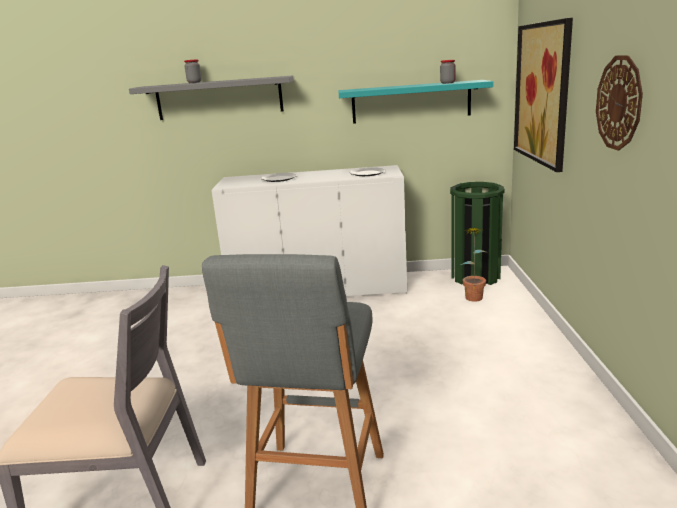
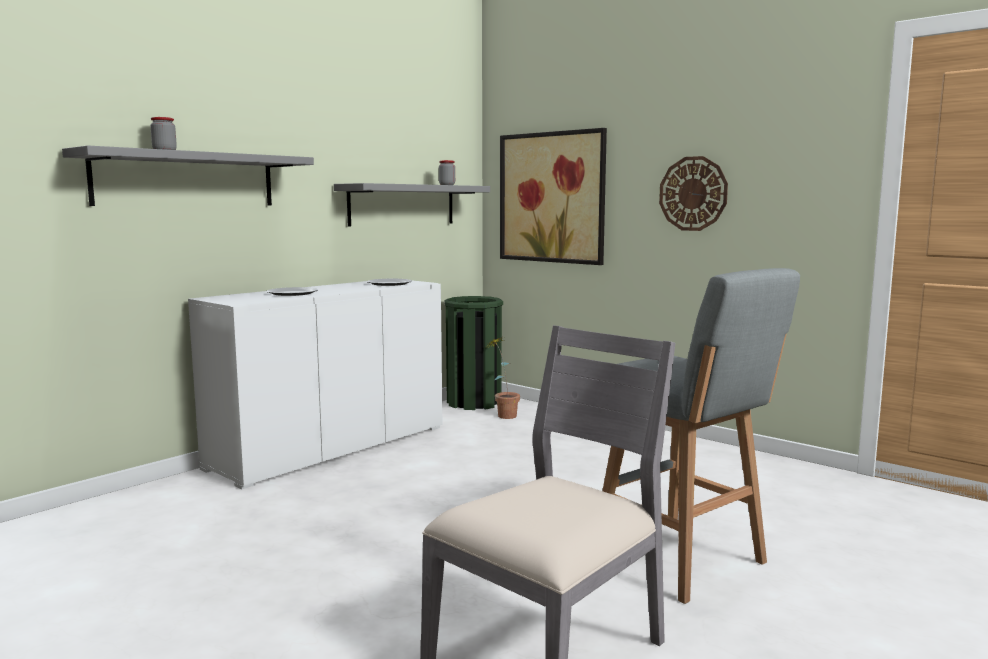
camera: 50 degrees left, 10 degrees down
turquoise shelf [339,80,493,124] -> grey shelf [334,183,490,227]

